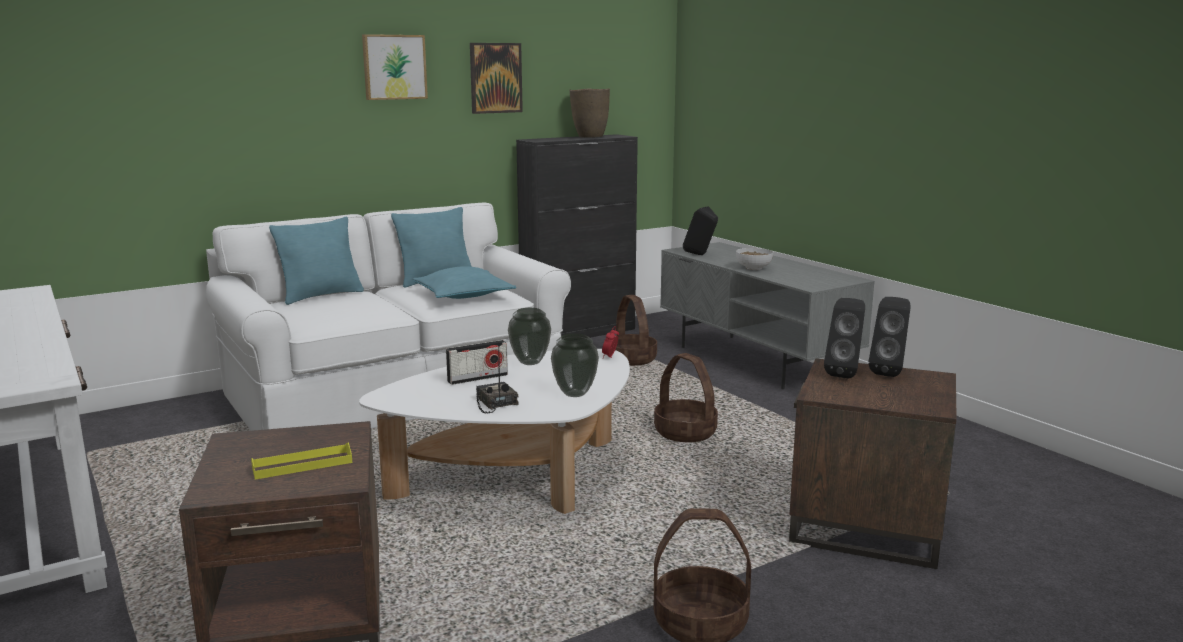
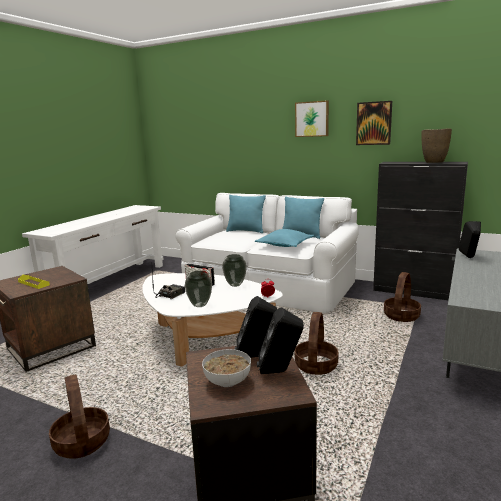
camera: 60 degrees right, 0 degrees up
bowl [736,248,774,270] -> bowl moved to [202,349,251,387]

